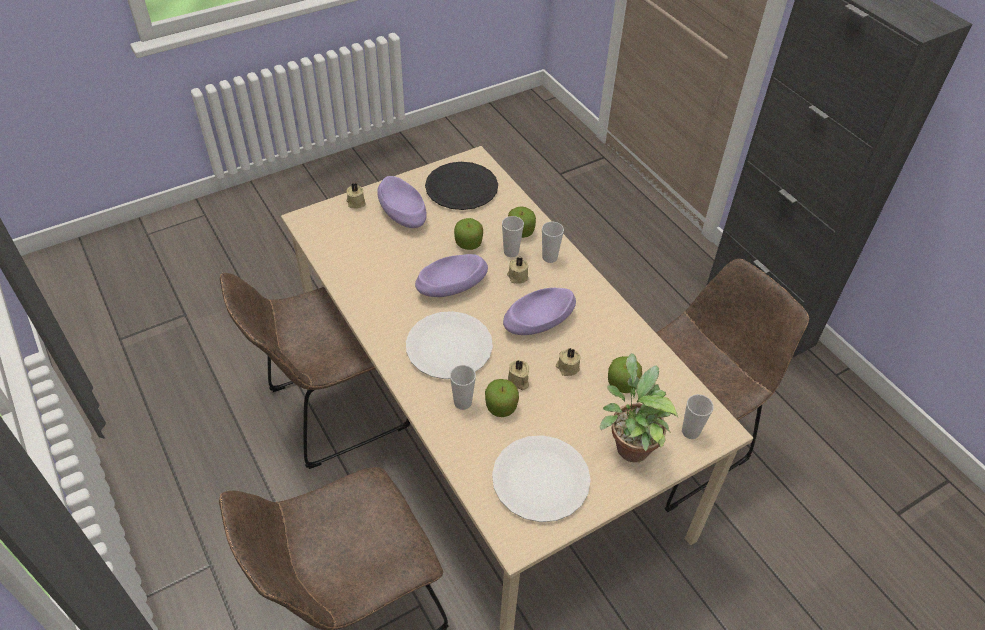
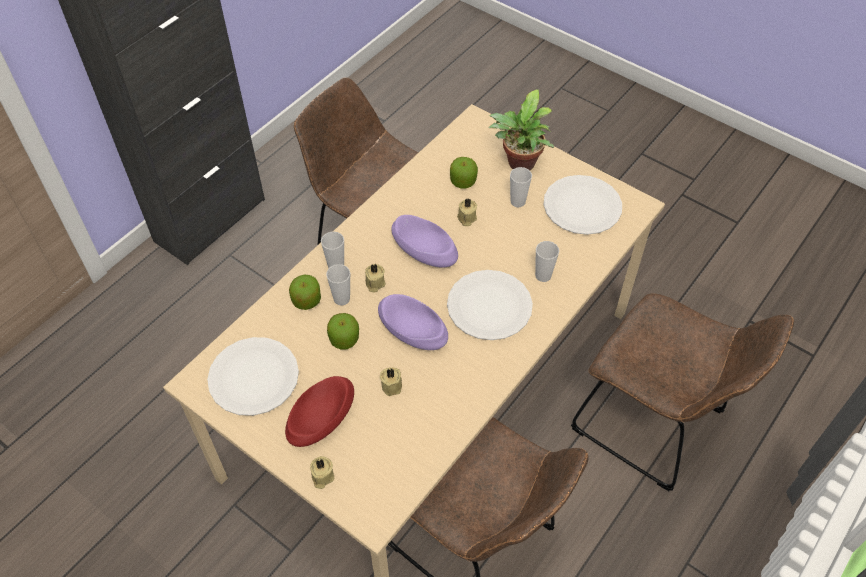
camera: 110 degrees left, 5 degrees up
purple bowl [377,176,427,228] -> red bowl [285,376,354,447]
black plate [425,162,498,210] -> white plate [207,337,299,416]
apple [485,379,519,417] -> none
beige candle [508,360,529,390] -> beige candle moved to [380,367,402,396]
cup [682,394,714,439] -> cup moved to [510,167,532,207]

